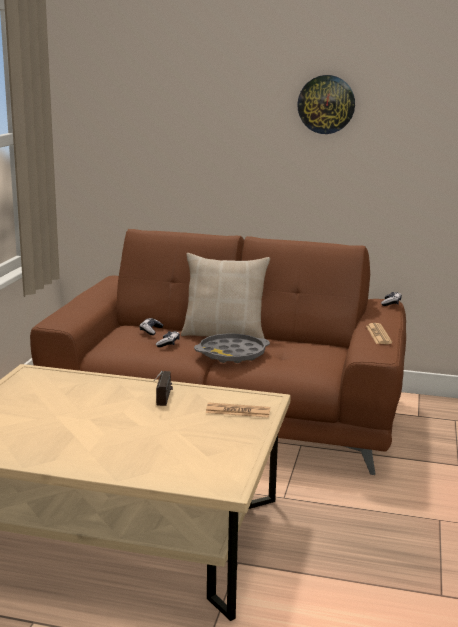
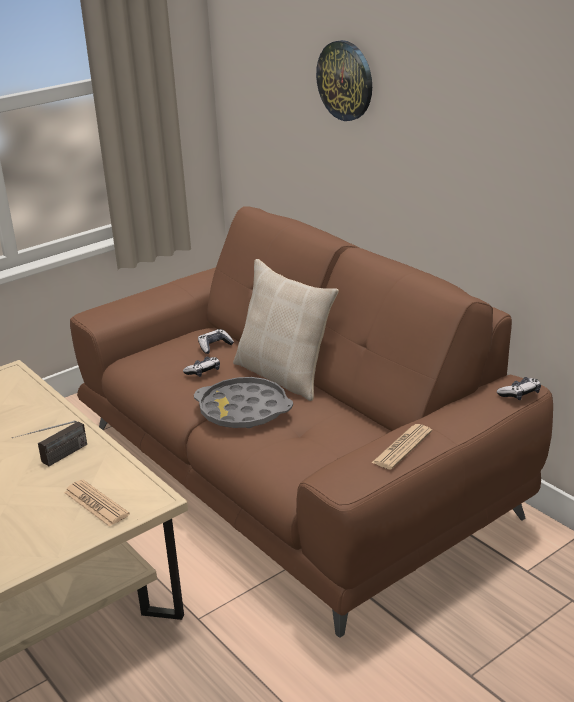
camera: 40 degrees right, 10 degrees up
wall clock [297,75,355,134] -> wall clock moved to [316,40,372,121]

